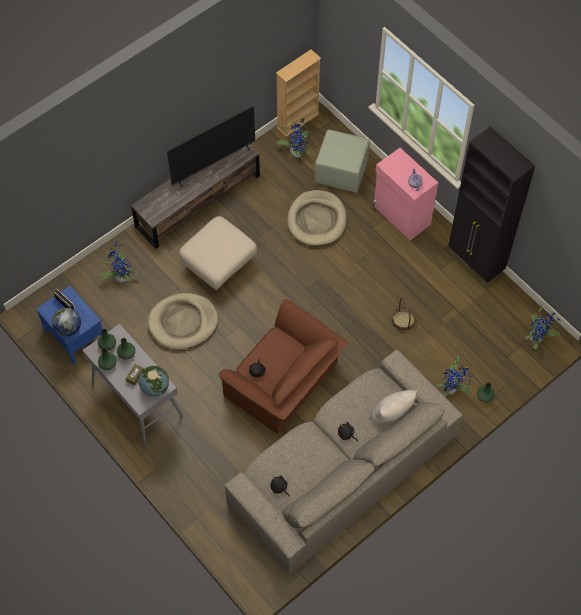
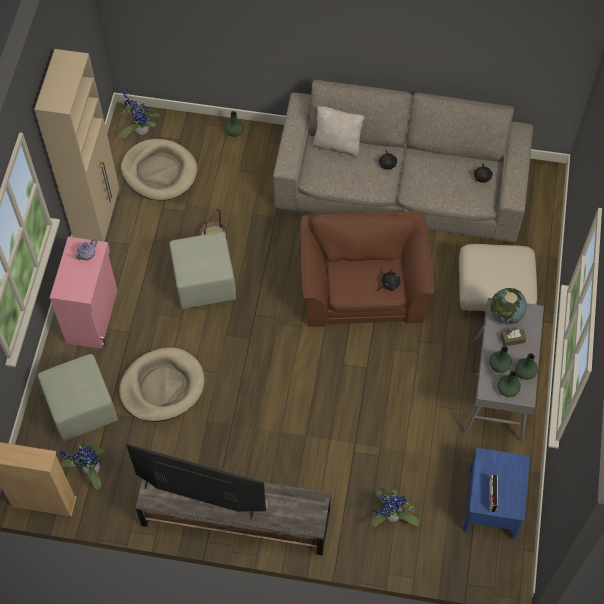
camera: 130 degrees left, 0 degrees up
globe [52,308,81,337] -> none
beige dog bed [148,293,218,350] -> beige dog bed moved to [121,139,198,200]
beige ottoman [179,216,257,293] -> beige ottoman moved to [459,244,537,316]
potted plant [436,357,472,397] -> none
black cabinet [448,127,535,287] -> beige cabinet [34,49,119,242]
none -> green ottoman [169,232,236,309]

